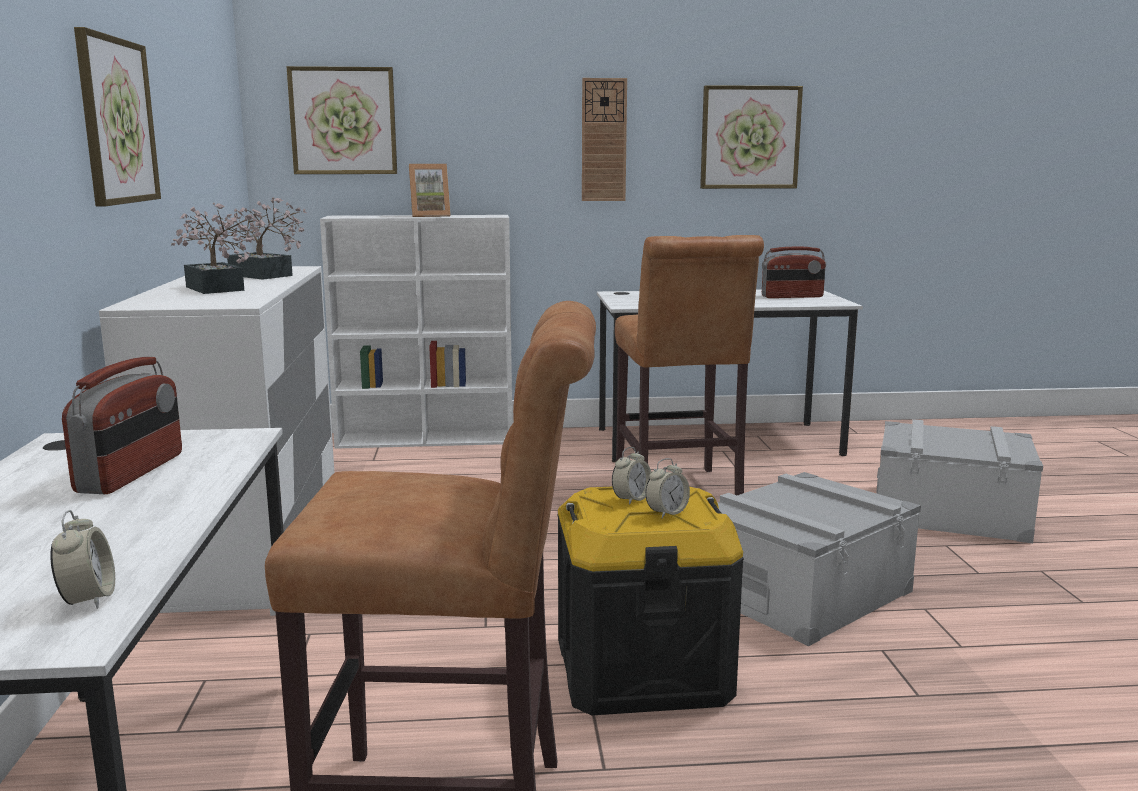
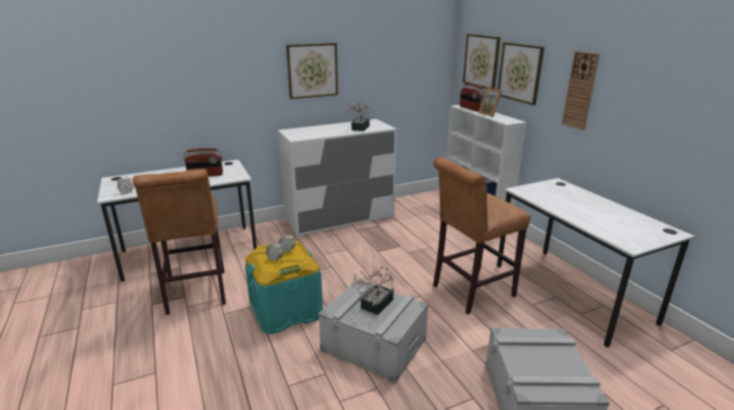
camera: 70 degrees right, 10 degrees up
potted plant [171,203,258,294] -> potted plant moved to [352,267,395,315]
black storage box [558,486,744,715] -> turquoise storage box [245,241,323,334]
picture [700,85,803,189] -> picture moved to [498,42,544,105]
radio [762,246,826,298] -> radio moved to [460,83,485,112]

